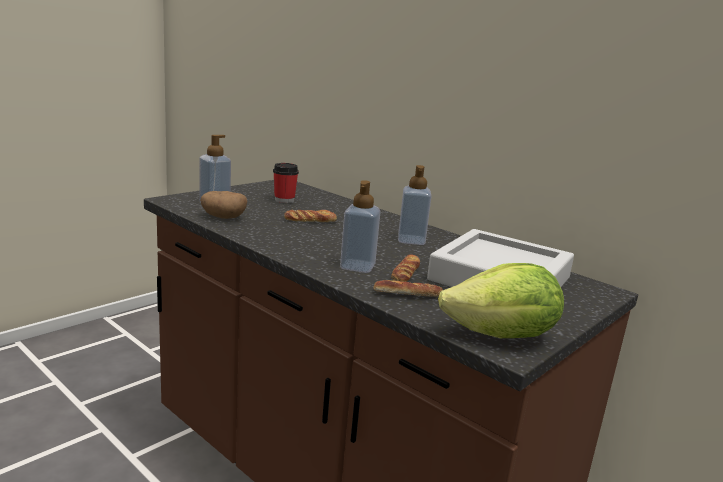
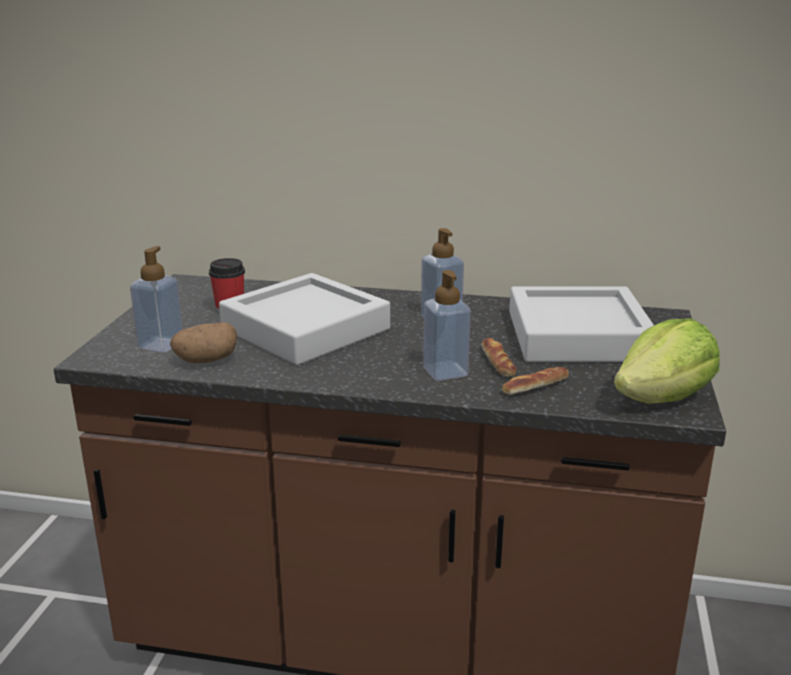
camera: 30 degrees left, 5 degrees up
bread [284,210,337,222] -> grey tray [219,273,390,365]

